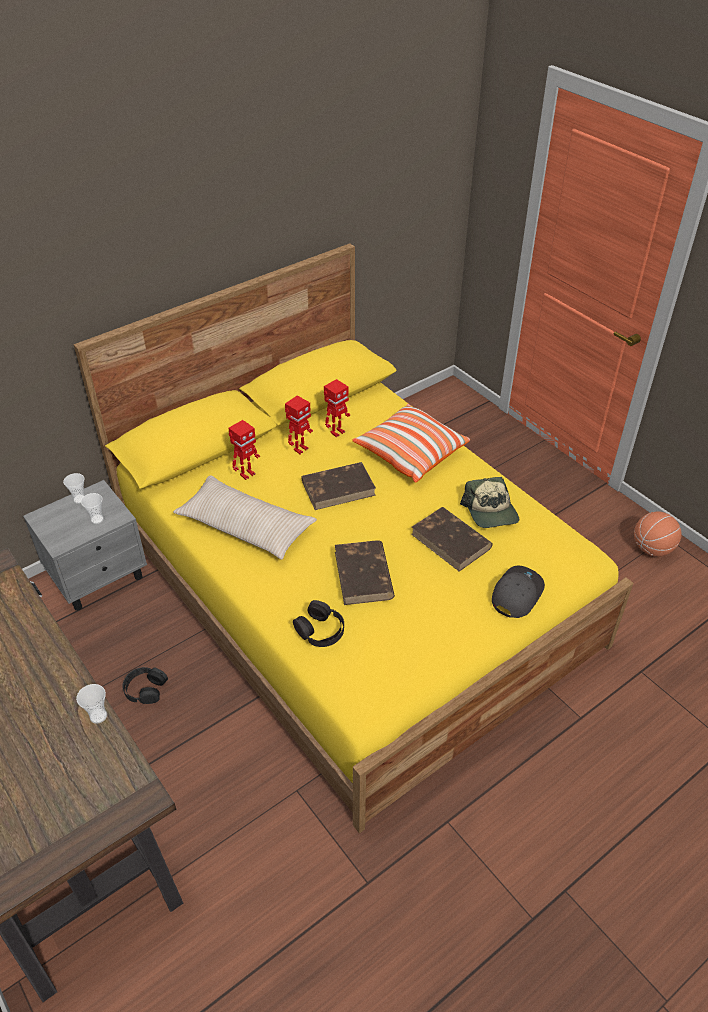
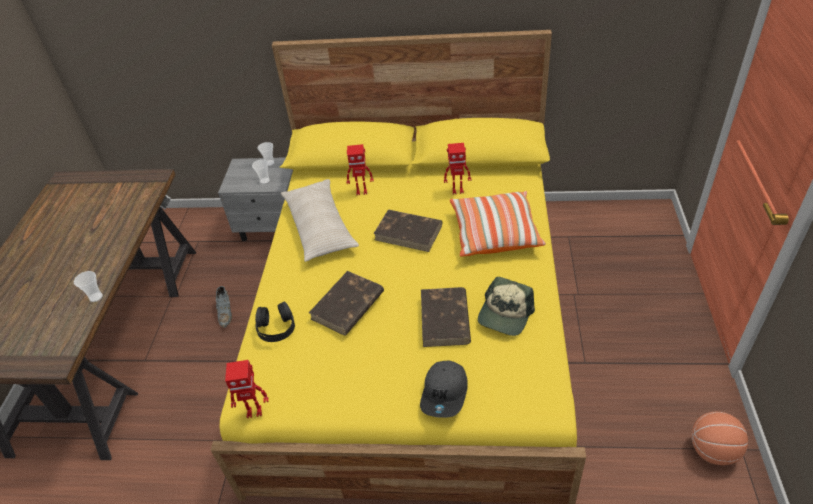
camera: 45 degrees right, 0 degrees up
black headphones [123,667,168,704] -> grey shoe [216,286,232,328]
toy robot [285,395,313,454] -> toy robot moved to [225,360,268,418]
grey cap [492,566,545,618] -> grey cap turned 120 degrees clockwise [420,361,468,418]

